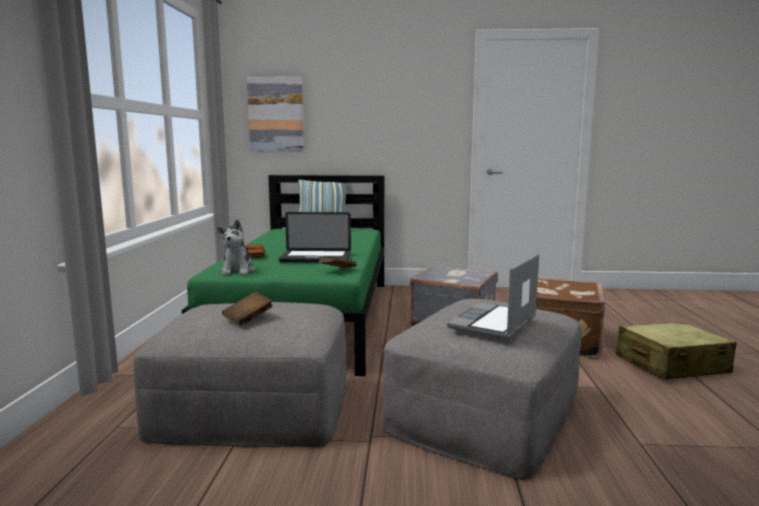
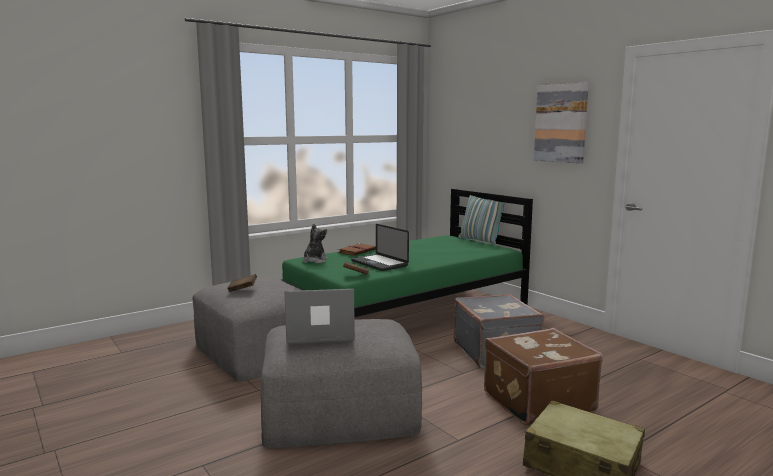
camera: 50 degrees right, 0 degrees up
plush toy [217,219,255,275] -> plush toy turned 150 degrees clockwise [303,223,328,264]
picture [247,77,304,152] -> picture moved to [534,83,589,164]

